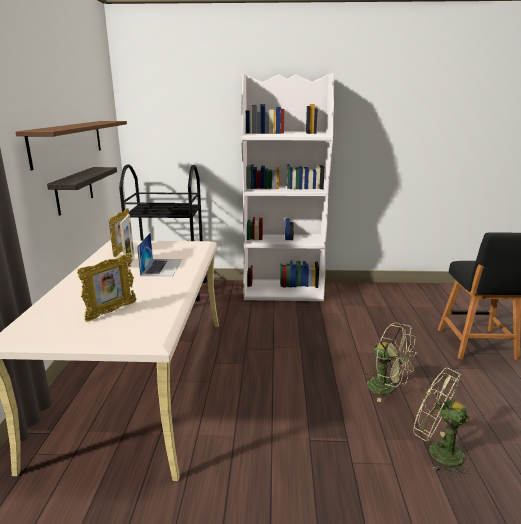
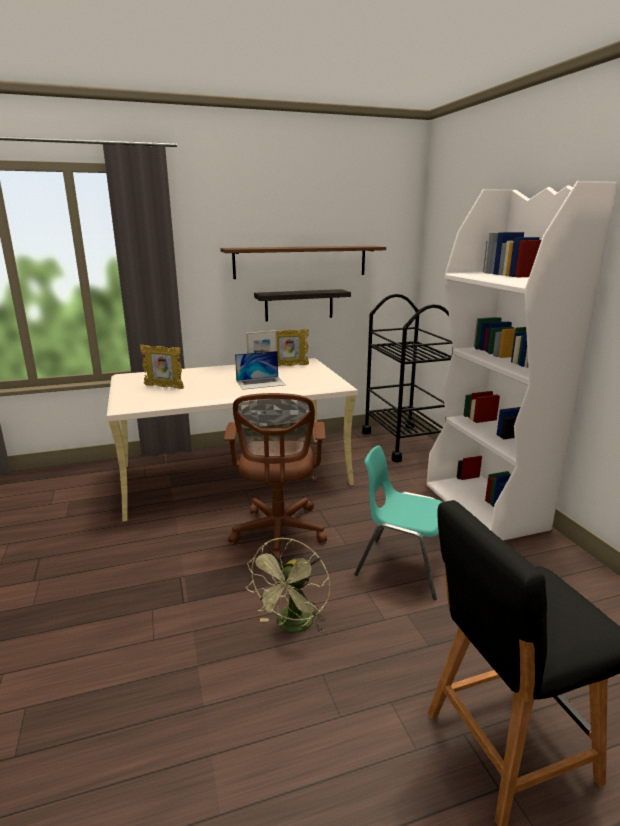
camera: 70 degrees right, 0 degrees up
green fan [413,368,473,476] -> none
none -> brown office chair [224,393,327,561]
none -> turquoise chair [355,445,443,600]

